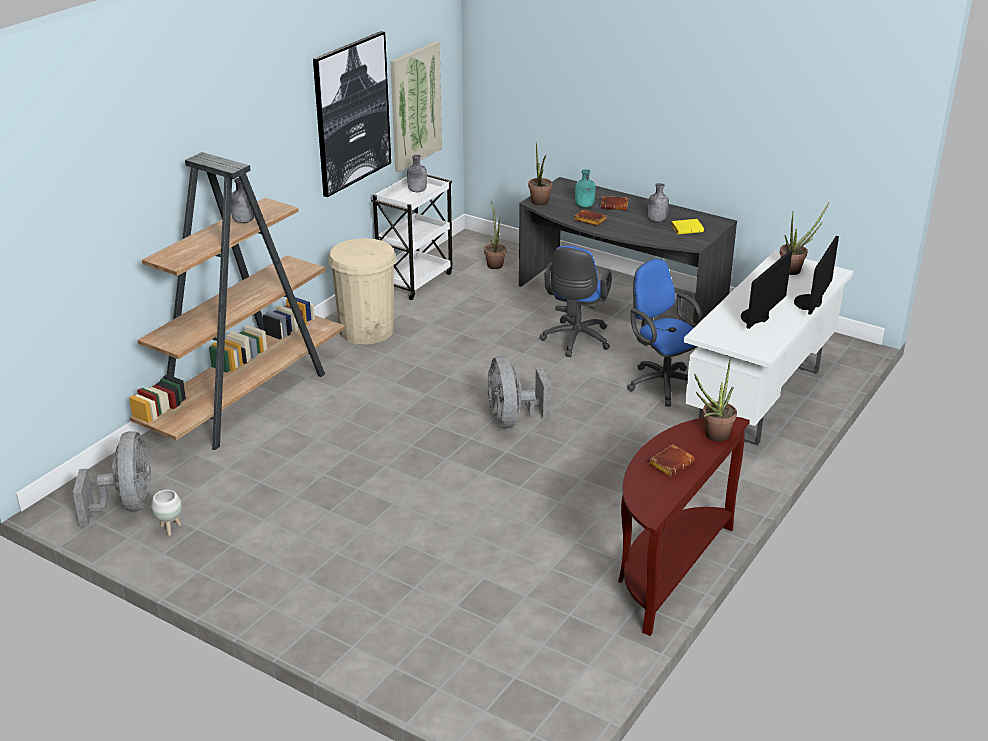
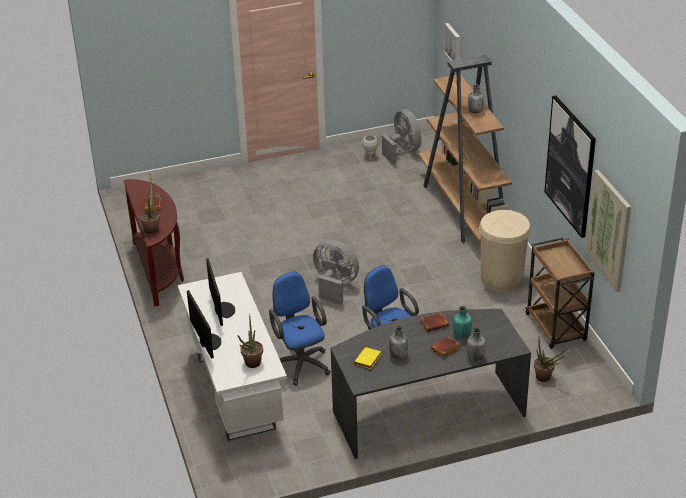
camera: 130 degrees right, 5 degrees up
grey fan [73,431,151,527] -> grey fan turned 150 degrees counterclockwise [382,109,422,164]
white cart [371,174,452,300] -> brown cart [525,237,595,349]
grey bottle [407,155,427,192] -> grey bottle moved to [467,328,486,361]
potted plant [528,142,552,206] -> none
blue office chair [627,259,703,407] -> blue office chair turned 120 degrees counterclockwise [269,272,331,386]
none -> picture [444,23,460,61]

